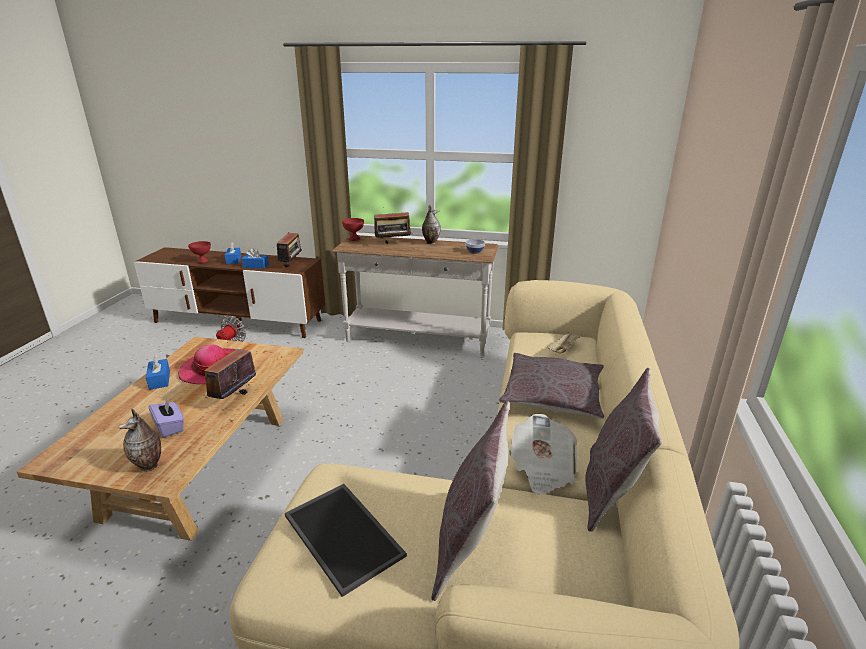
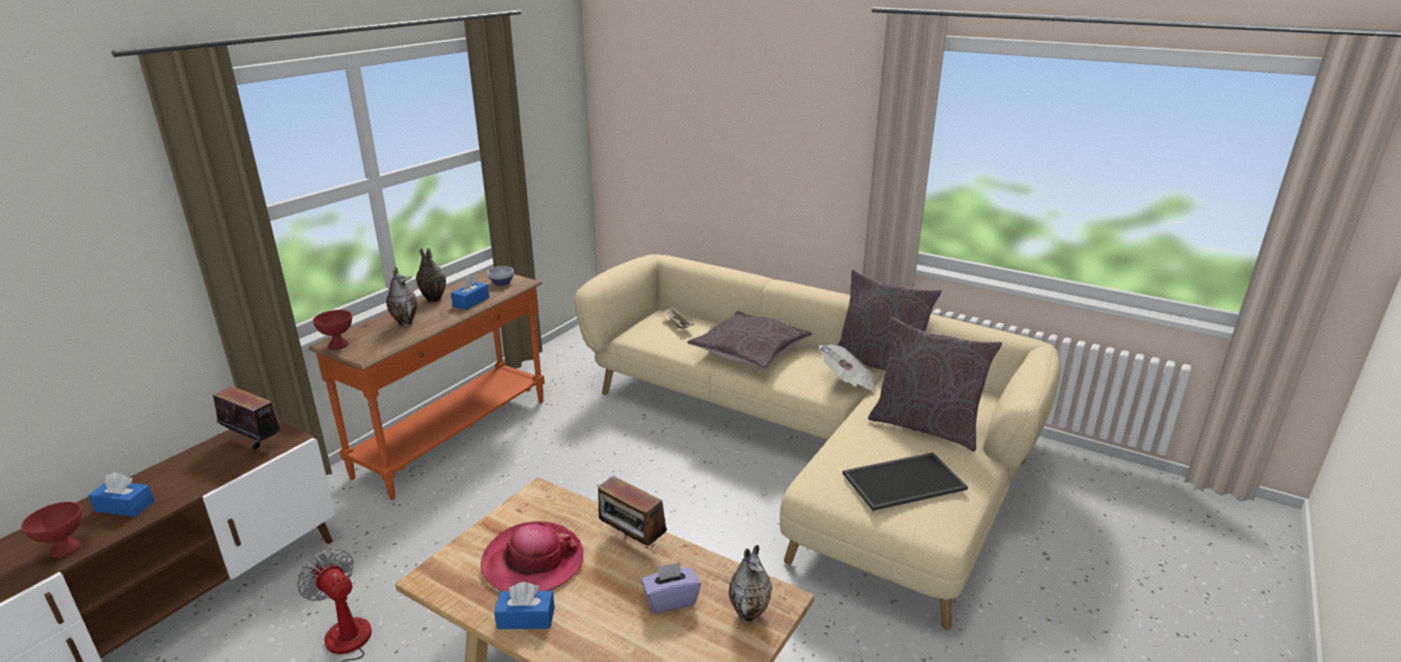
camera: 70 degrees left, 0 degrees up
blue tissue box [241,248,269,269] -> blue tissue box moved to [451,275,489,310]
white console table [331,235,498,355] -> orange console table [309,268,545,500]
radio [374,212,413,244] -> vase [386,267,417,326]

